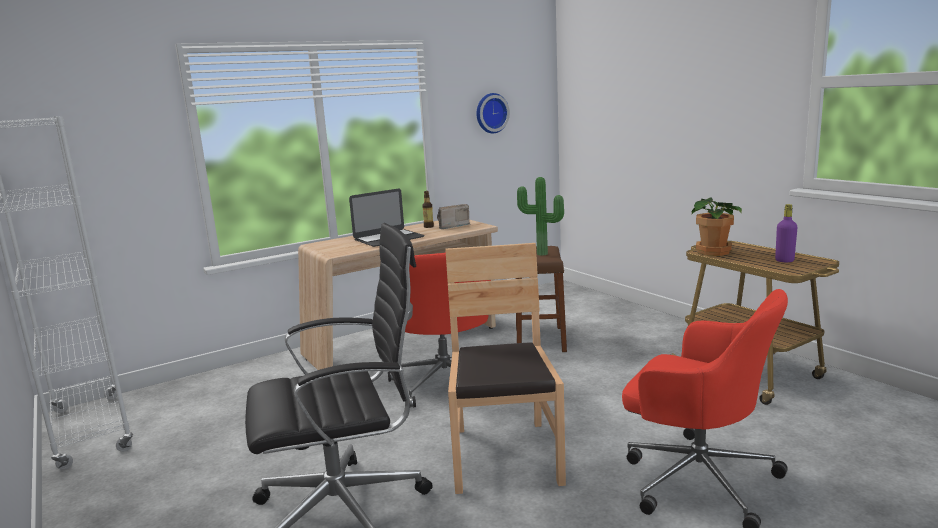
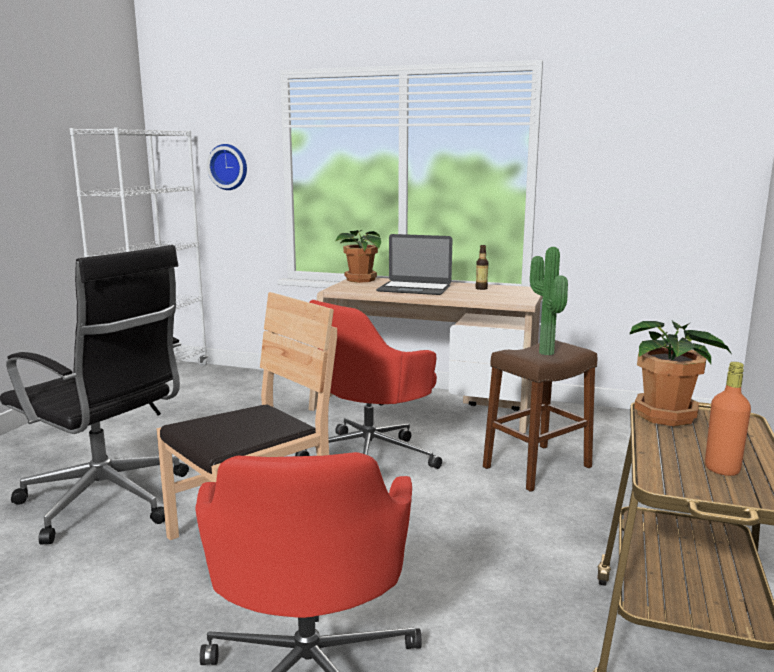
camera: 50 degrees right, 0 degrees up
radio [437,204,470,229] -> none
wall clock [476,93,510,133] -> wall clock moved to [207,144,247,190]
purple bottle [775,204,798,262] -> orange bottle [705,362,751,476]
none -> potted plant [335,230,381,283]

